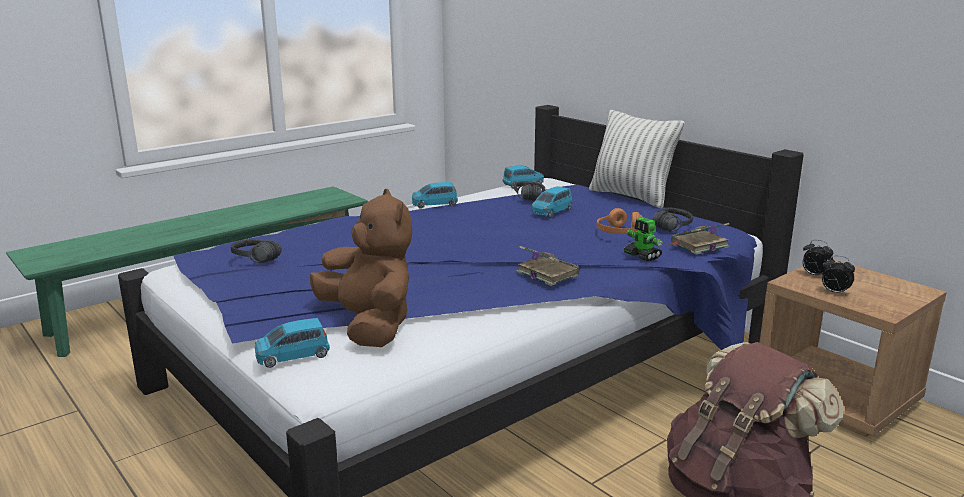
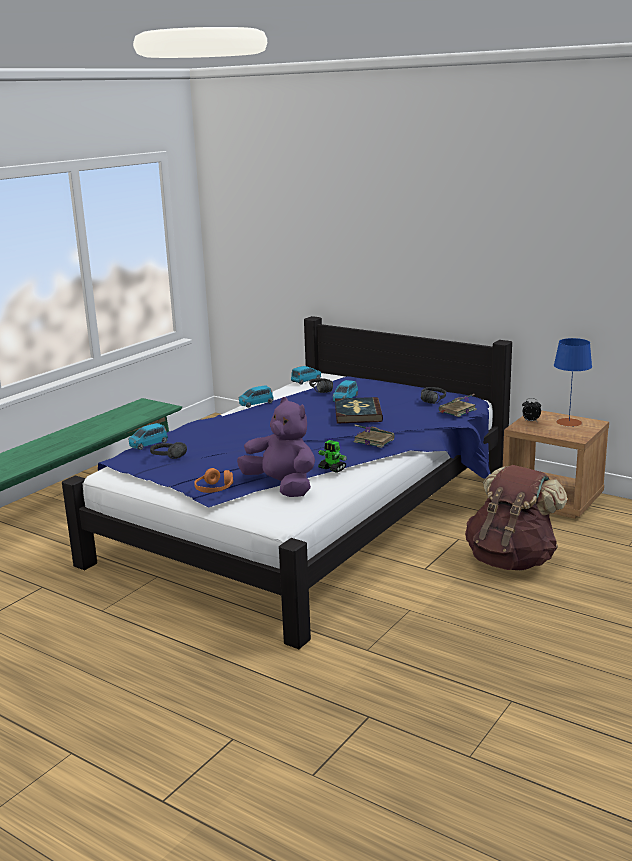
camera: 15 degrees left, 0 degrees up
blue toy car [255,318,330,368] -> blue toy car moved to [128,423,168,450]
brown plush toy [310,189,412,347] -> purple plush toy [237,397,315,497]
pillow [589,110,685,208] -> none
orange headphones [597,208,642,234] -> orange headphones moved to [194,468,233,493]
toy robot [624,217,663,262] -> toy robot moved to [318,440,347,473]
alarm clock [822,255,855,295] -> none
none -> book [335,397,383,424]
none -> blue table lamp [554,338,592,427]

